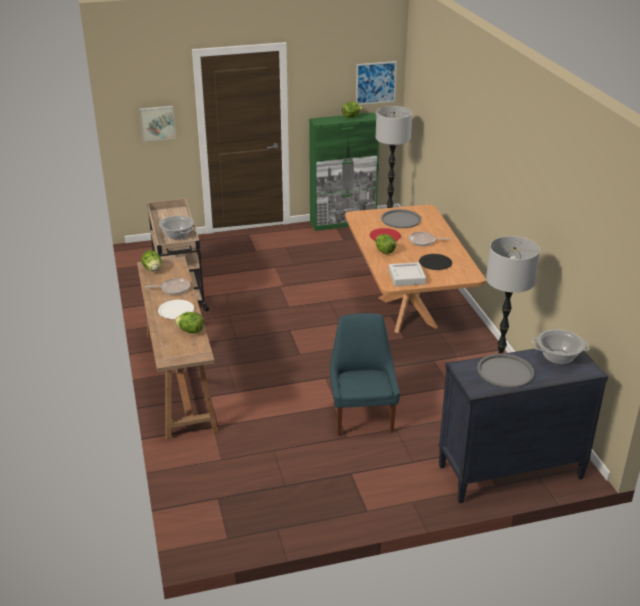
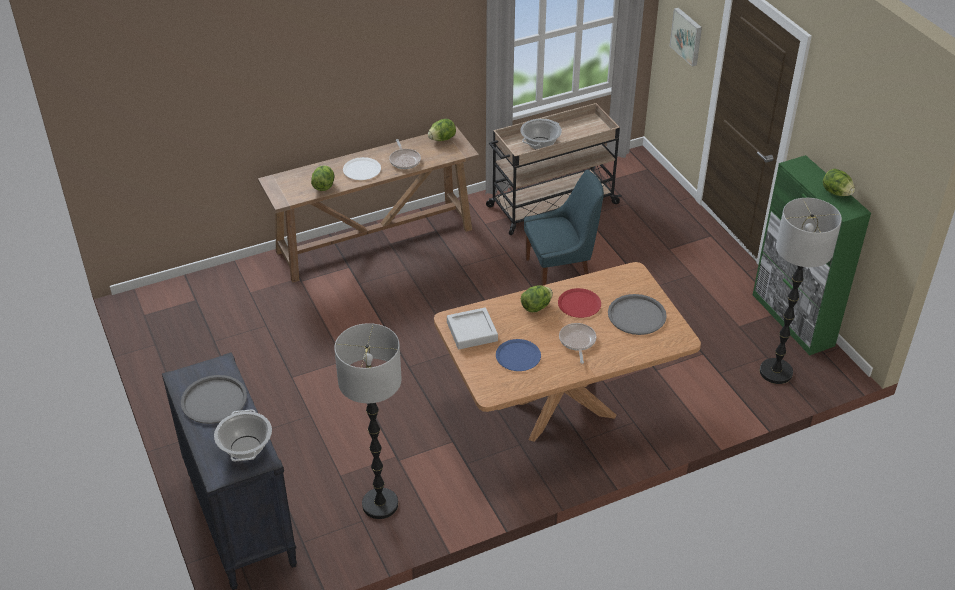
camera: 80 degrees right, 10 degrees up
blue chair [330,313,400,436] -> blue chair moved to [524,170,604,286]
picture [356,61,397,105] -> none
black plate [419,254,452,270] -> blue plate [496,339,541,371]

